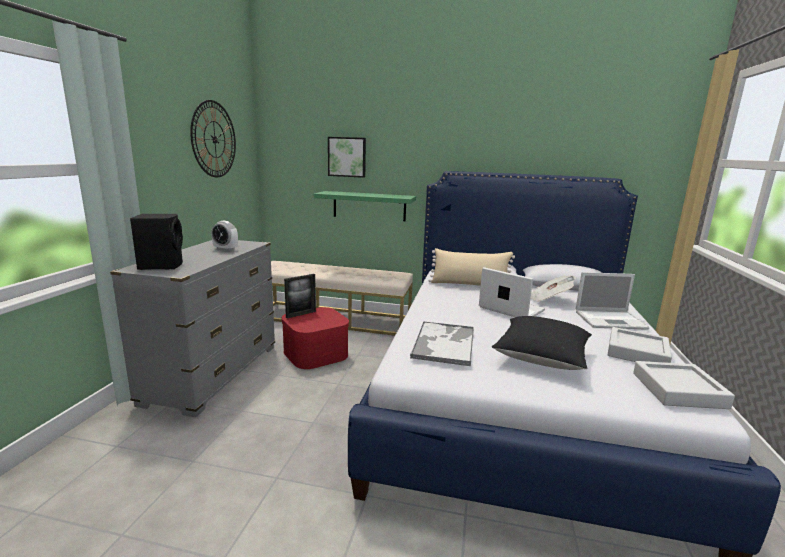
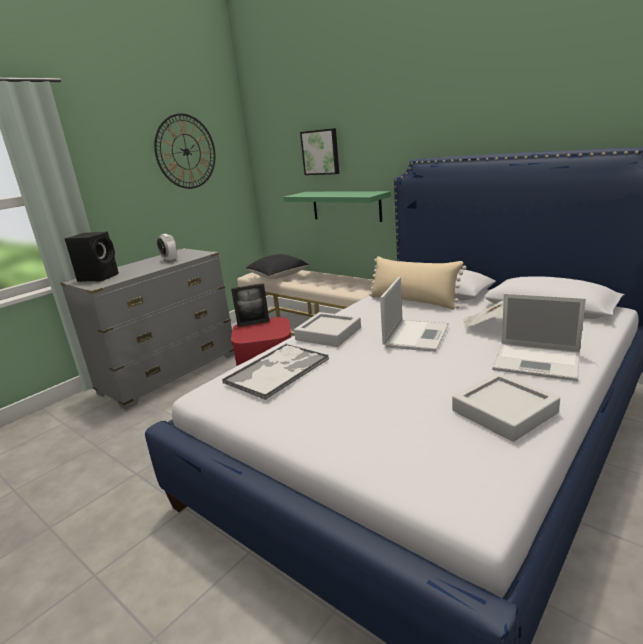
camera: 30 degrees right, 5 degrees up
laptop [479,267,545,317] -> laptop turned 45 degrees clockwise [380,277,449,352]
black pillow [492,316,592,370] -> black pillow moved to [246,254,309,279]
grey tray [633,361,735,409] -> grey tray moved to [294,312,361,347]

